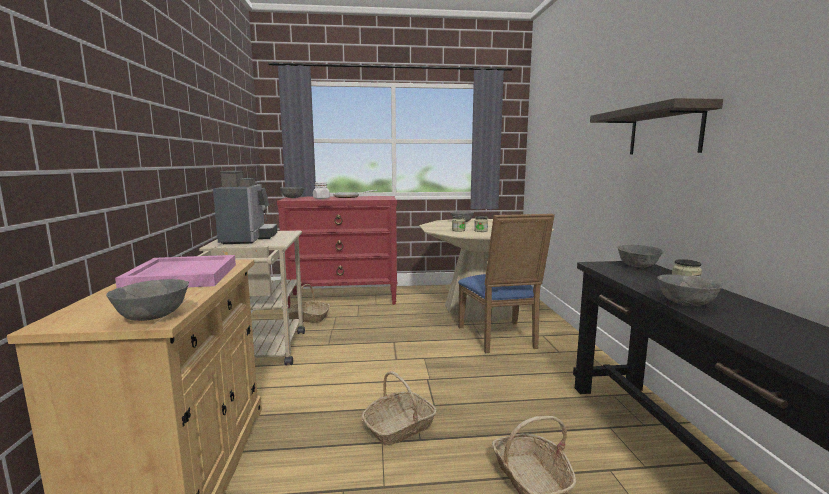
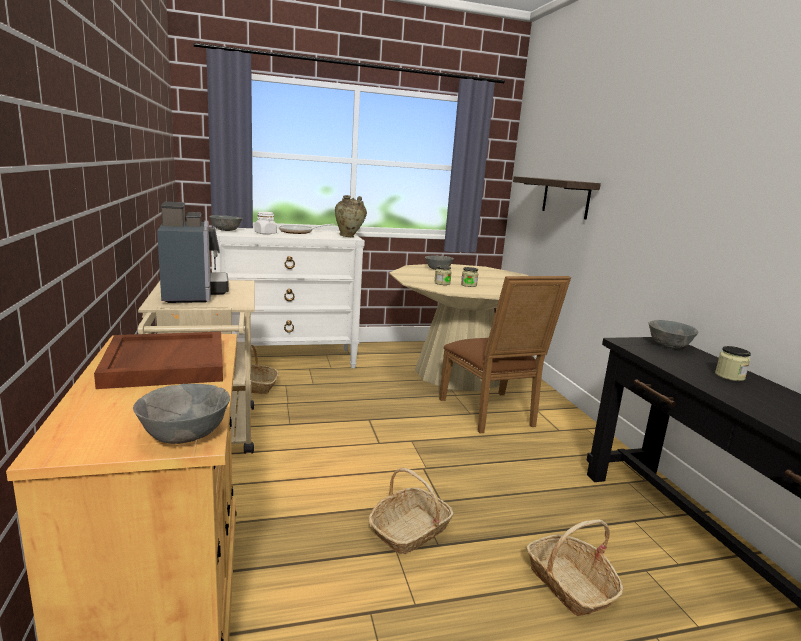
camera: 10 degrees left, 5 degrees up
pink tray [115,255,236,288] -> brown tray [94,332,223,389]
red dresser [277,196,398,308] -> white dresser [211,228,365,368]
blue chair [458,214,555,353] -> brown chair [439,276,571,433]
shelf [590,98,723,155] -> shelf moved to [513,176,601,220]
grey bowl [657,274,723,306] -> none
none -> beige vase [335,195,367,237]

